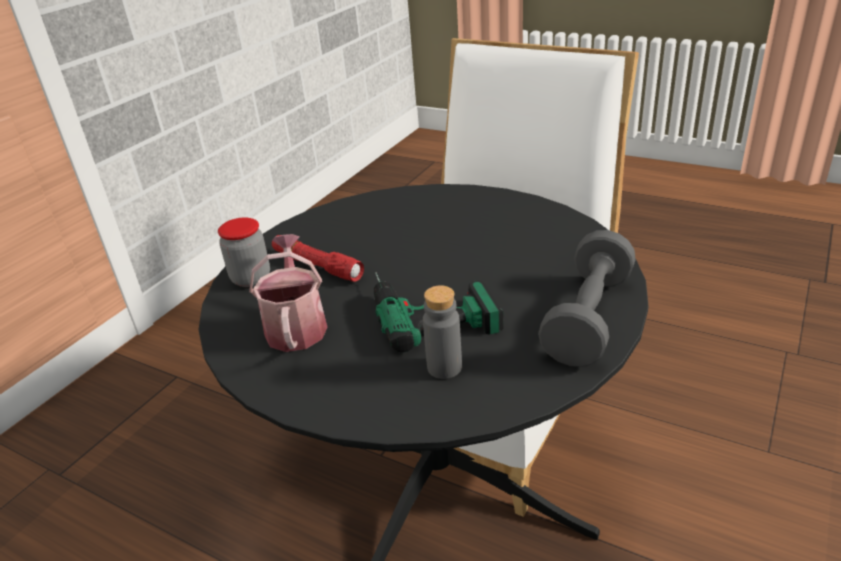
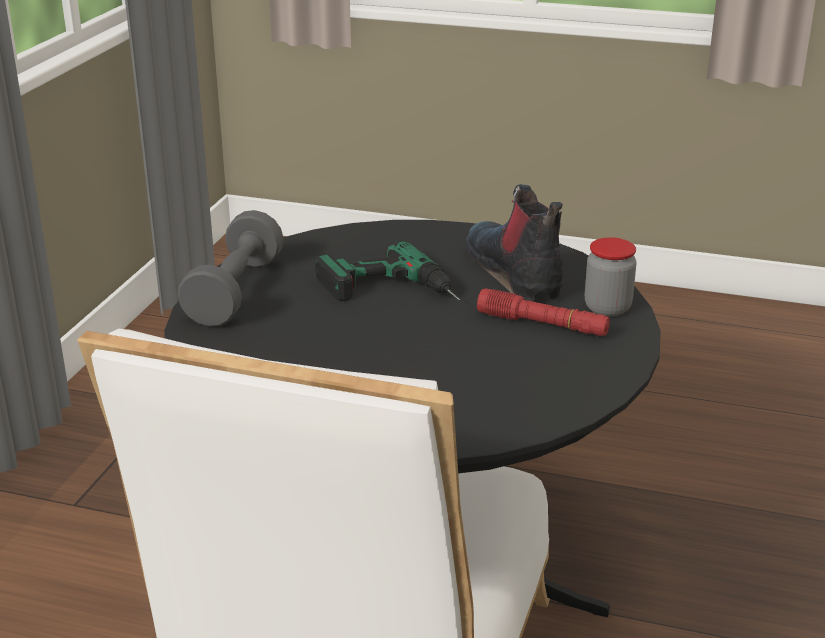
camera: 165 degrees right, 5 degrees down
watering can [249,234,328,352] -> boot [466,184,563,301]
grey bottle [423,285,462,379] -> none

